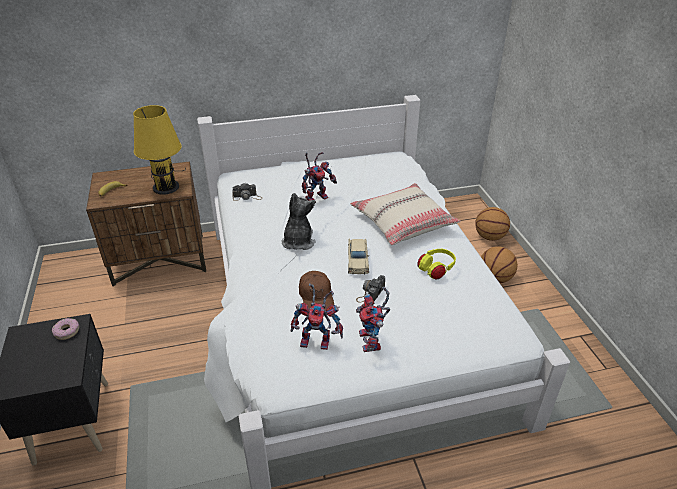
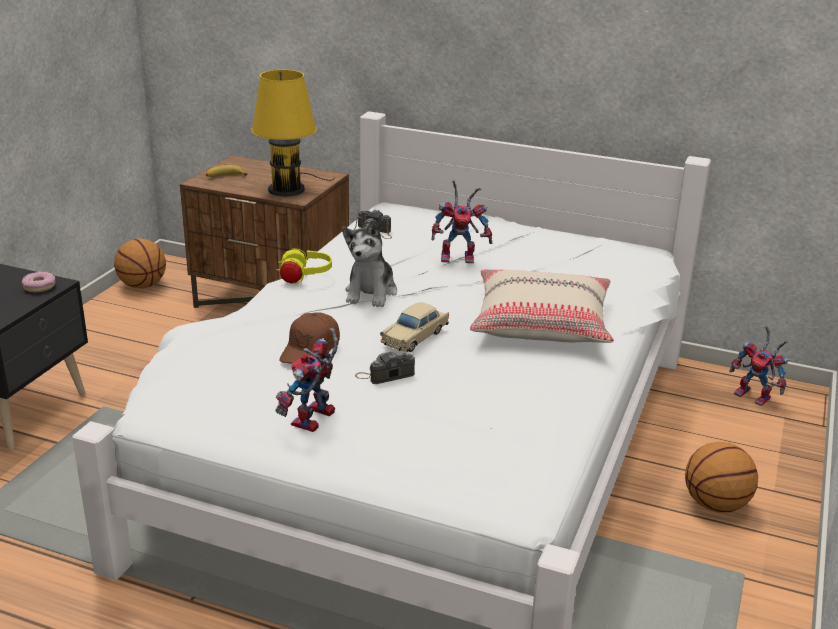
camera: 35 degrees right, 10 degrees down
plush toy [282,193,316,250] -> plush toy turned 150 degrees clockwise [342,219,397,307]
toy robot [291,283,343,350] -> toy robot moved to [729,325,790,406]
yellow headphones [417,249,456,280] -> yellow headphones moved to [276,249,332,284]
basketball [475,207,510,241] -> basketball moved to [114,238,166,289]

